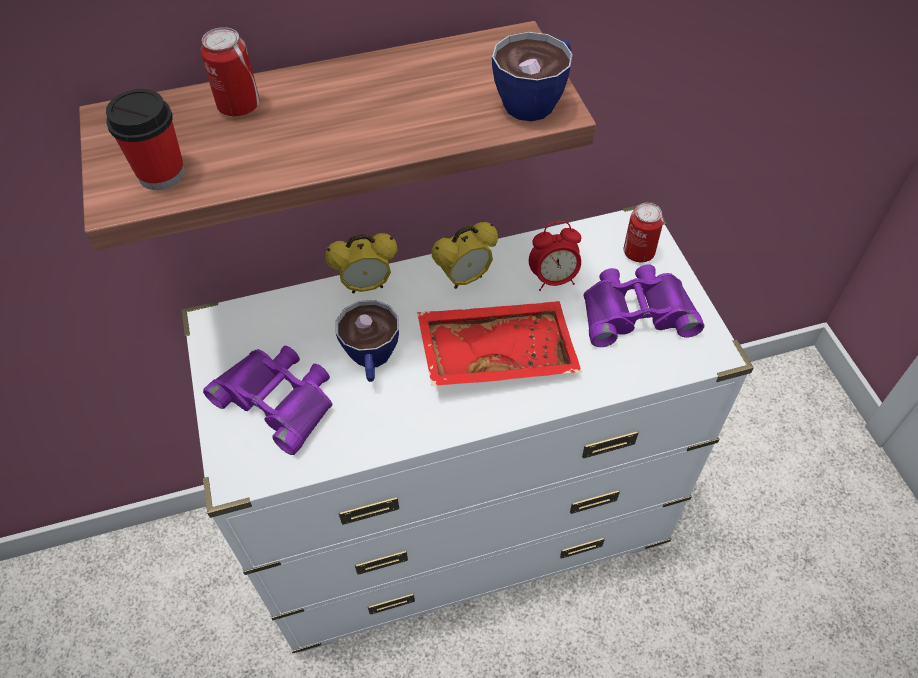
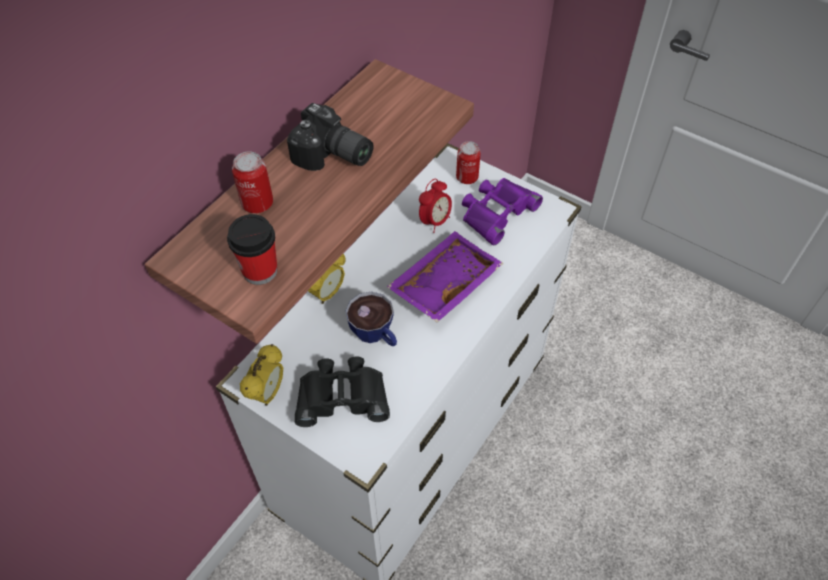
camera: 40 degrees left, 0 degrees up
purple binoculars [203,346,332,455] -> black binoculars [295,356,390,427]
red tray [417,301,582,386] -> purple tray [387,231,503,322]
alarm clock [432,222,498,289] -> alarm clock moved to [240,344,283,406]
cup [492,32,573,121] -> none
none -> camera [287,103,373,171]

